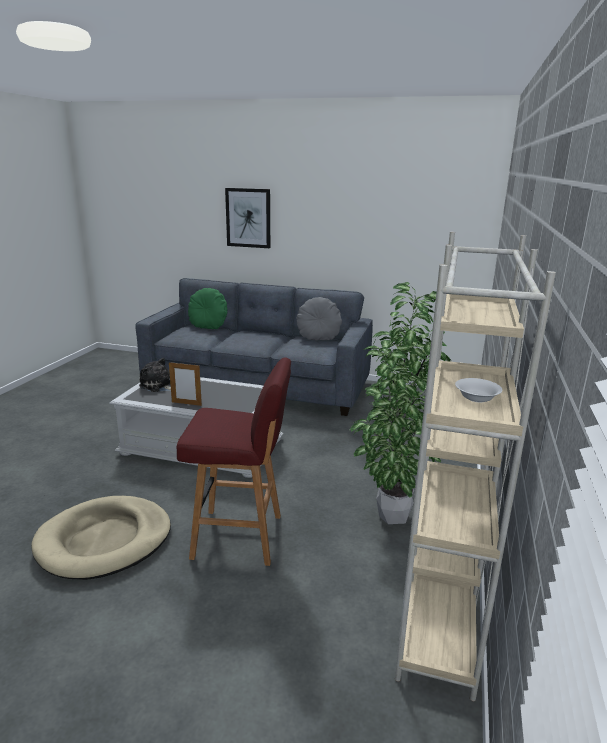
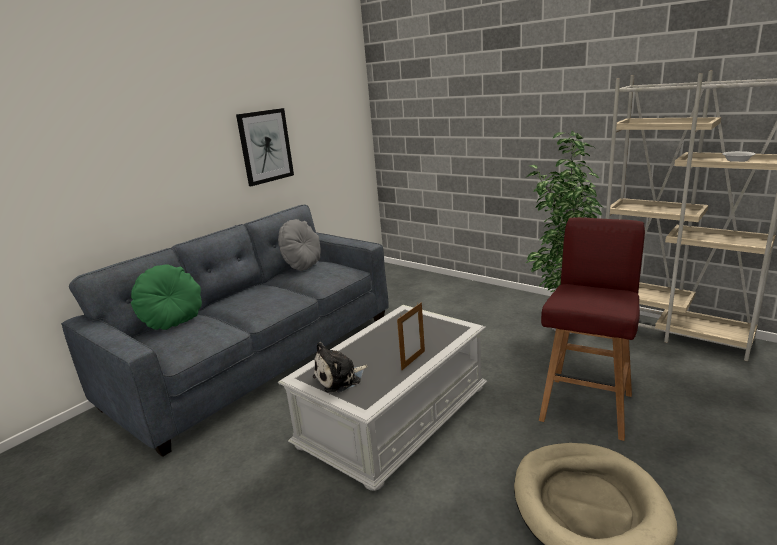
camera: 65 degrees left, 0 degrees up
picture [225,188,270,248] -> picture moved to [236,108,294,186]

